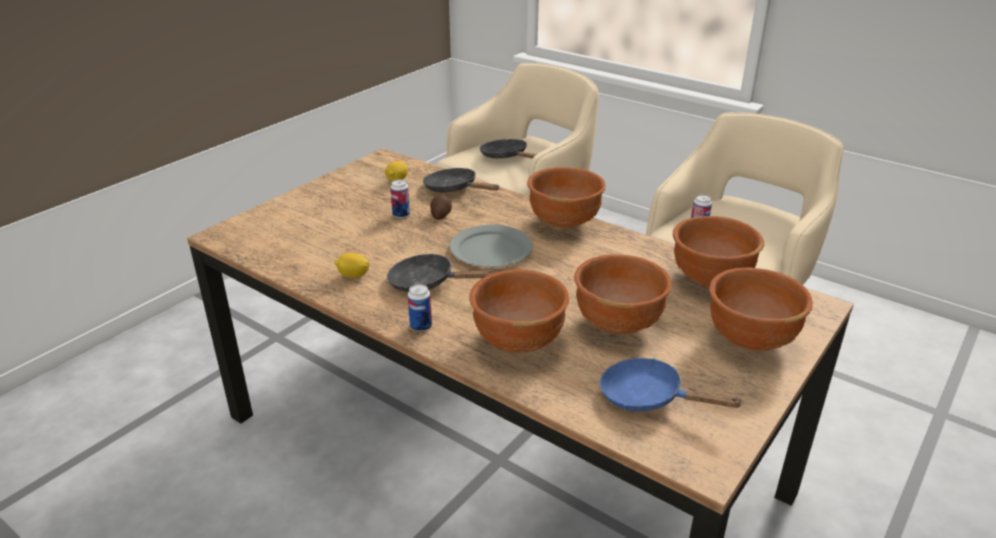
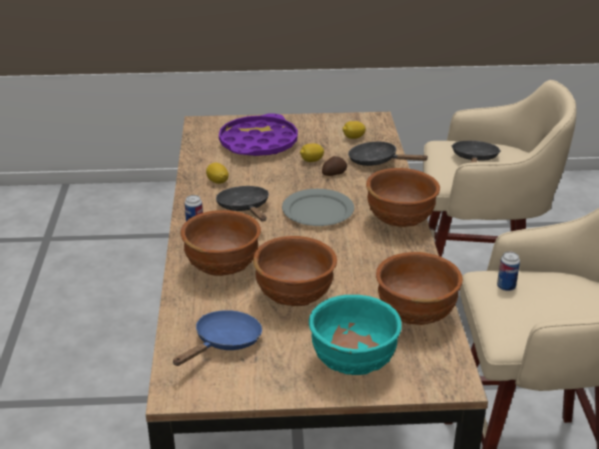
camera: 50 degrees right, 0 degrees up
can [390,179,410,218] -> lemon [300,143,324,162]
black frying pan [423,168,500,192] -> black frying pan turned 60 degrees counterclockwise [348,141,429,166]
blue frying pan [600,358,744,411] -> blue frying pan turned 45 degrees clockwise [173,310,262,366]
brown bowl [709,267,813,351] -> turquoise bowl [309,295,402,375]
none -> purple tray [219,113,298,156]

